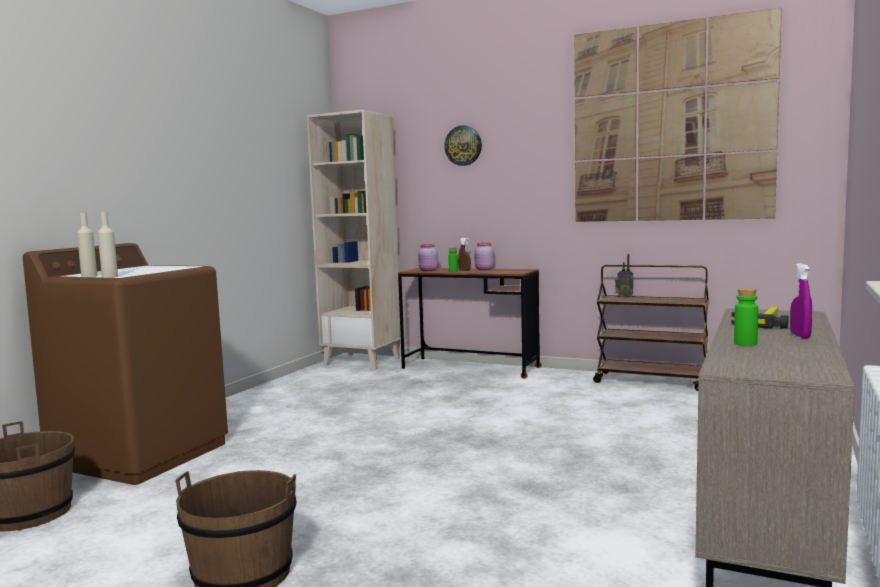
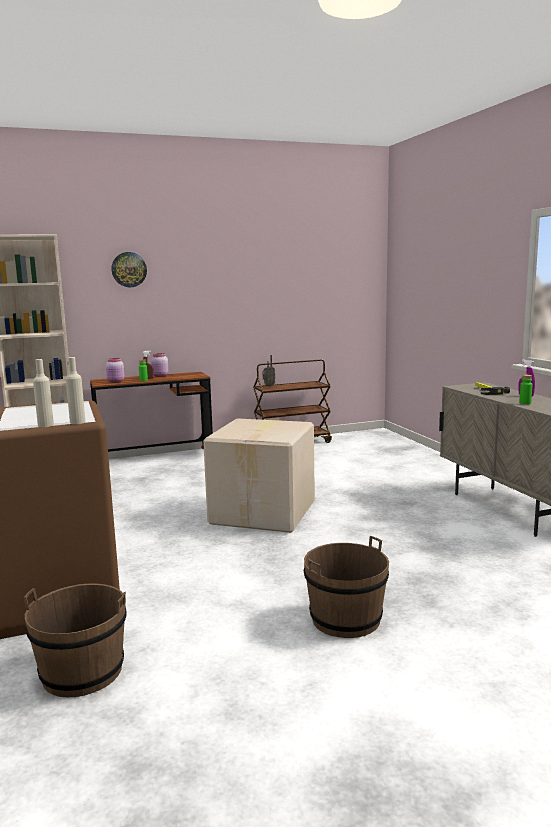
camera: 45 degrees left, 5 degrees up
picture [574,8,782,222] -> none
none -> cardboard box [203,418,315,533]

